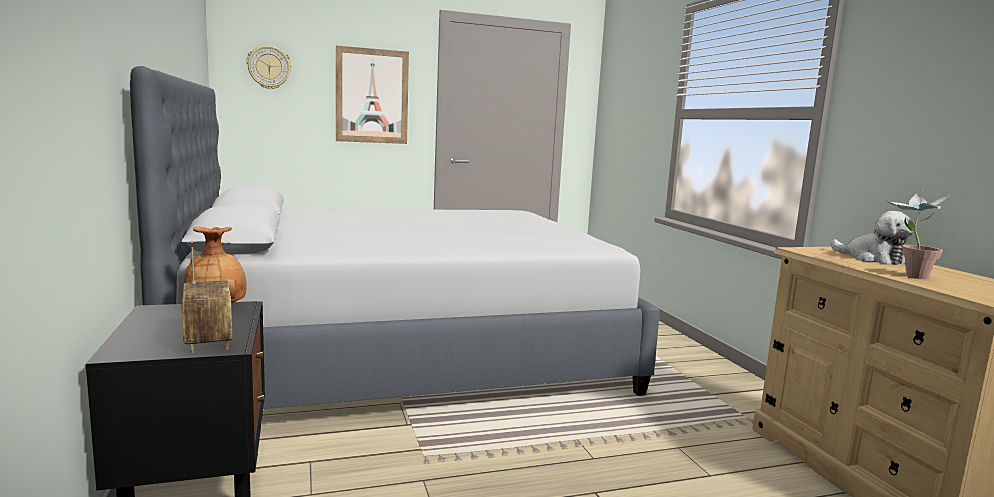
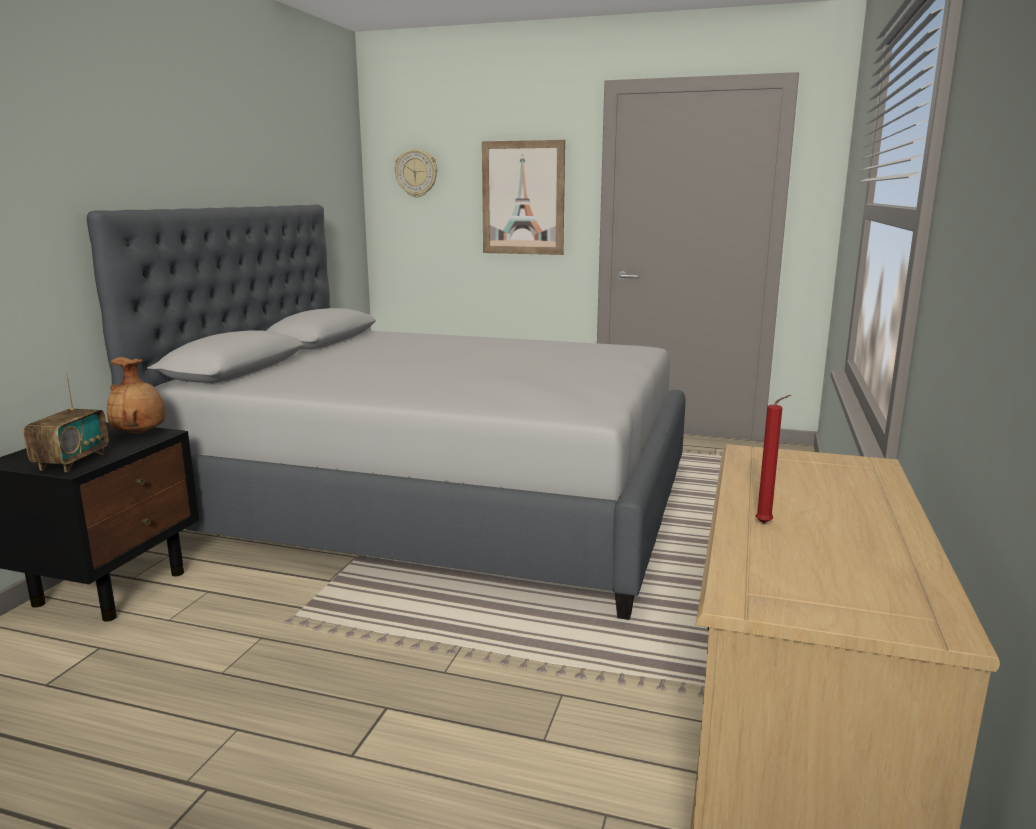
camera: 35 degrees right, 5 degrees up
plush toy [831,211,913,265] -> none
potted plant [887,191,951,279] -> red candle [756,395,791,524]

